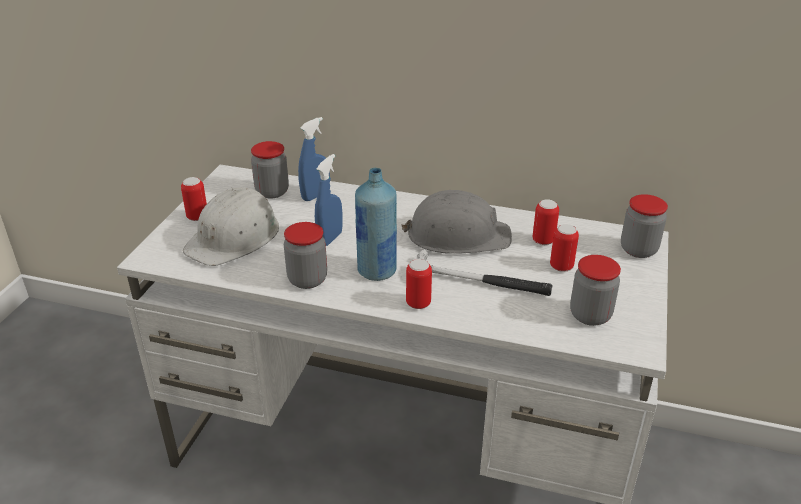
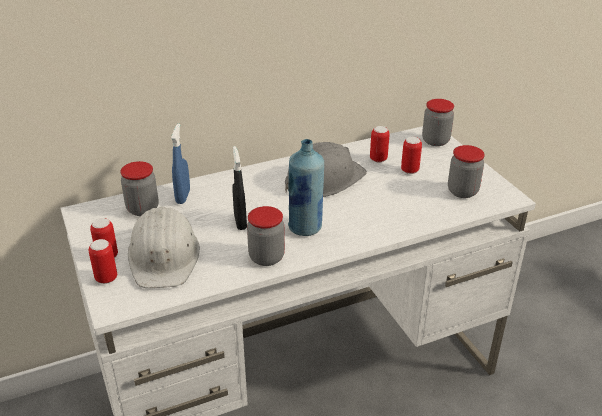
camera: 40 degrees left, 0 degrees up
blue spray bottle [315,154,343,246] -> black spray bottle [233,146,247,230]
can [406,259,432,309] -> can moved to [89,239,117,284]
hammer [413,250,553,296] -> none

